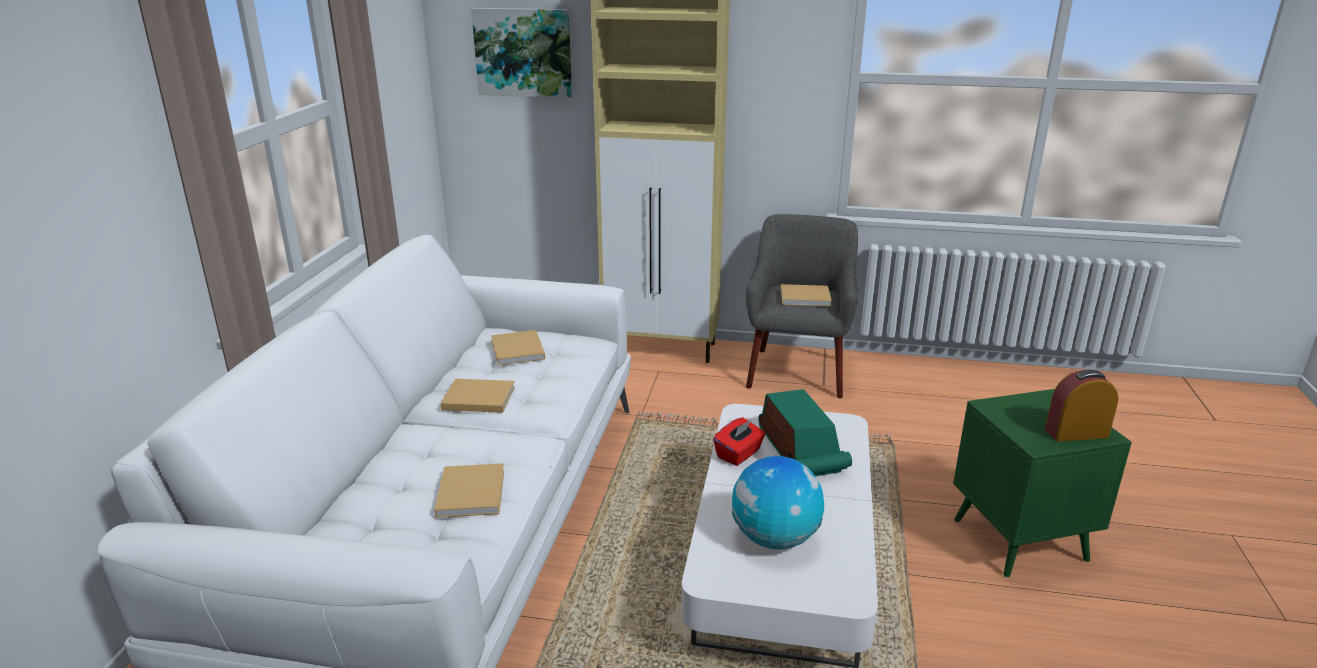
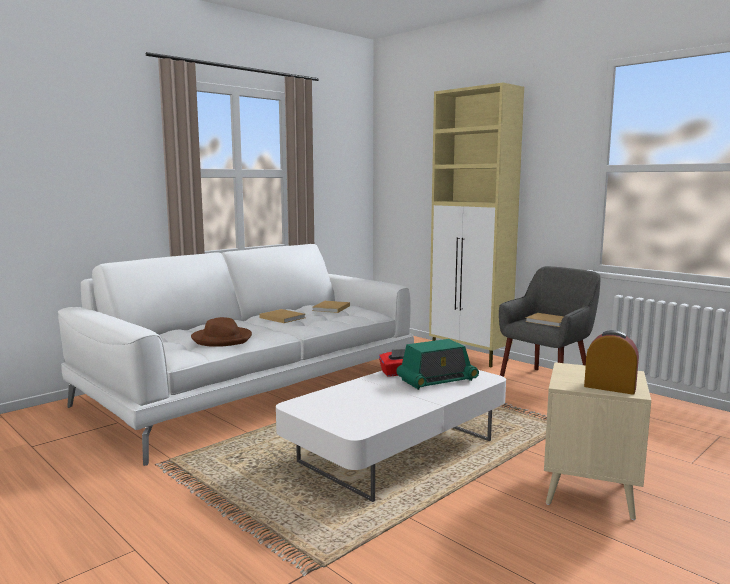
camera: 35 degrees right, 15 degrees down
beige book [434,463,504,518] -> brown hat [191,317,252,347]
picture [471,8,572,98] -> none
globe [732,456,824,549] -> none
radio [758,389,852,476] -> radio turned 45 degrees clockwise [396,339,479,390]
green side table [953,389,1132,578] -> beige side table [544,362,651,520]

